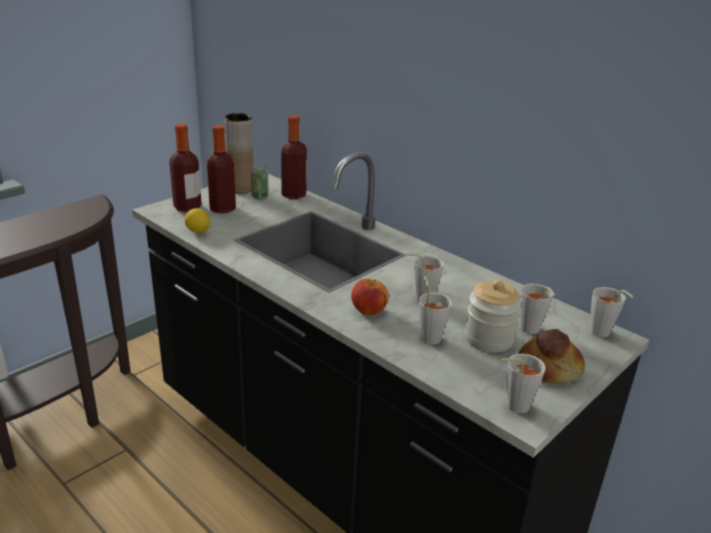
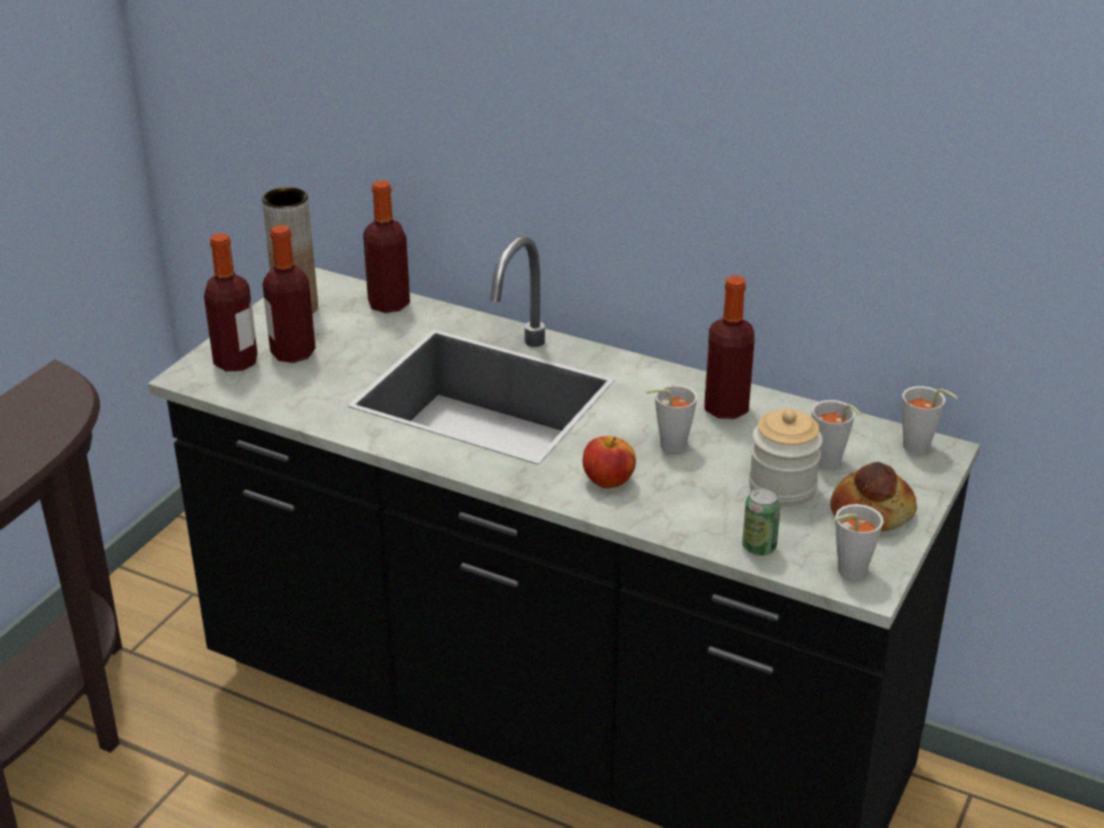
camera: 15 degrees left, 5 degrees up
lemon [184,208,210,233] -> none
can [251,165,269,200] -> can moved to [742,487,781,556]
grey cup [419,276,452,345] -> none
none -> bottle [705,276,755,419]

